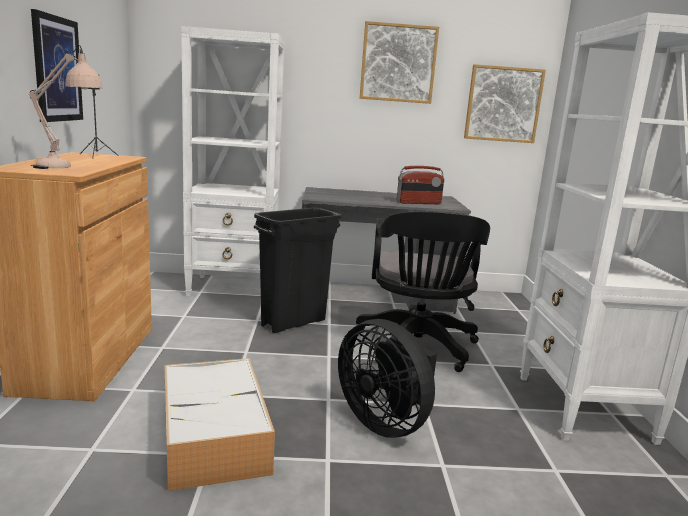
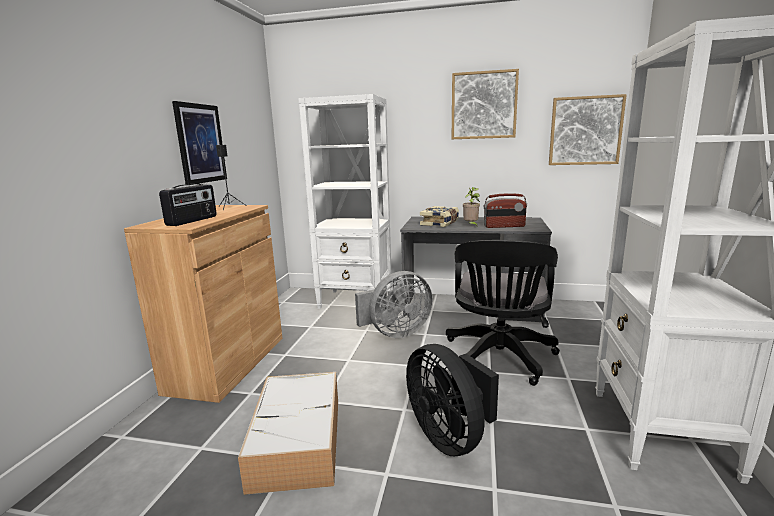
camera: 15 degrees right, 0 degrees up
beige table lamp [29,45,103,169] -> radio [159,184,217,226]
black trash can [254,208,341,333] -> grey fan [355,271,433,338]
none -> book [420,206,459,227]
none -> potted plant [463,187,480,226]

